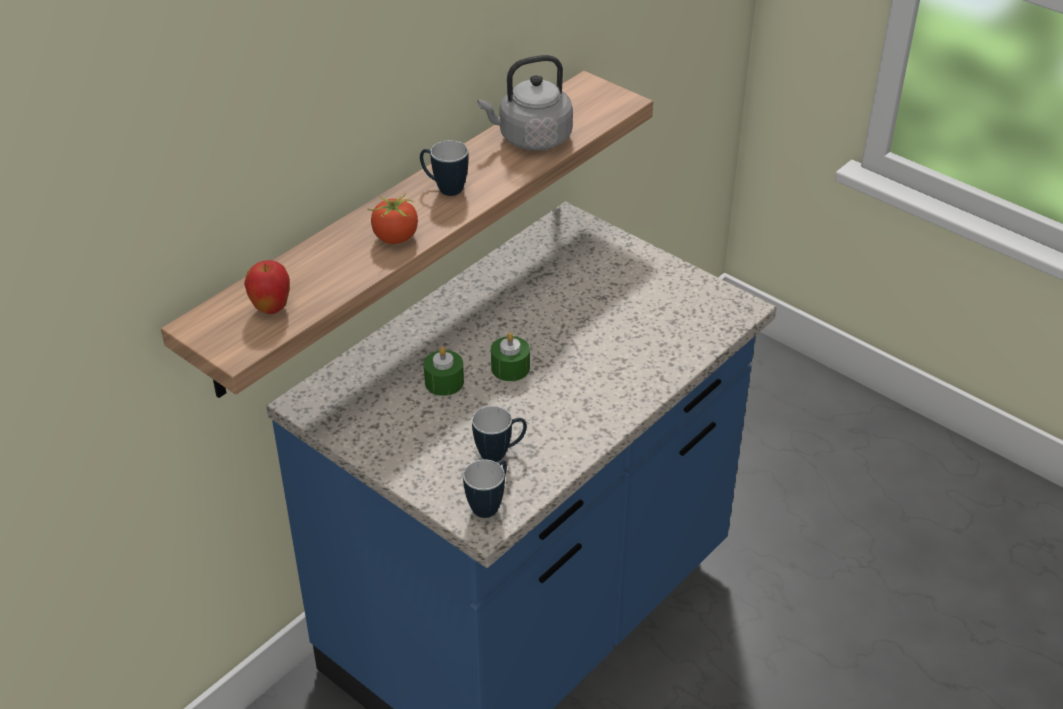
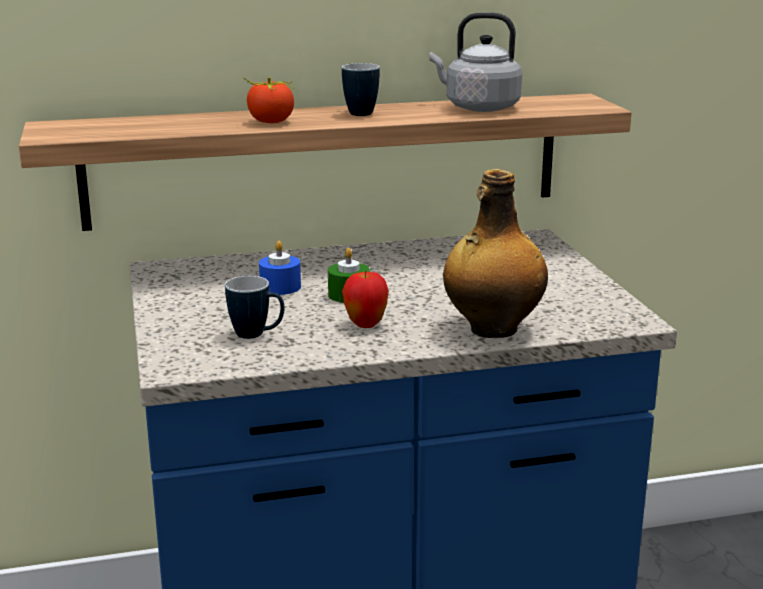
camera: 35 degrees right, 20 degrees down
apple [244,260,290,314] -> apple moved to [342,272,389,328]
green candle [424,346,464,396] -> blue candle [259,240,301,295]
mug [463,459,507,518] -> none
none -> bottle [443,169,548,338]

